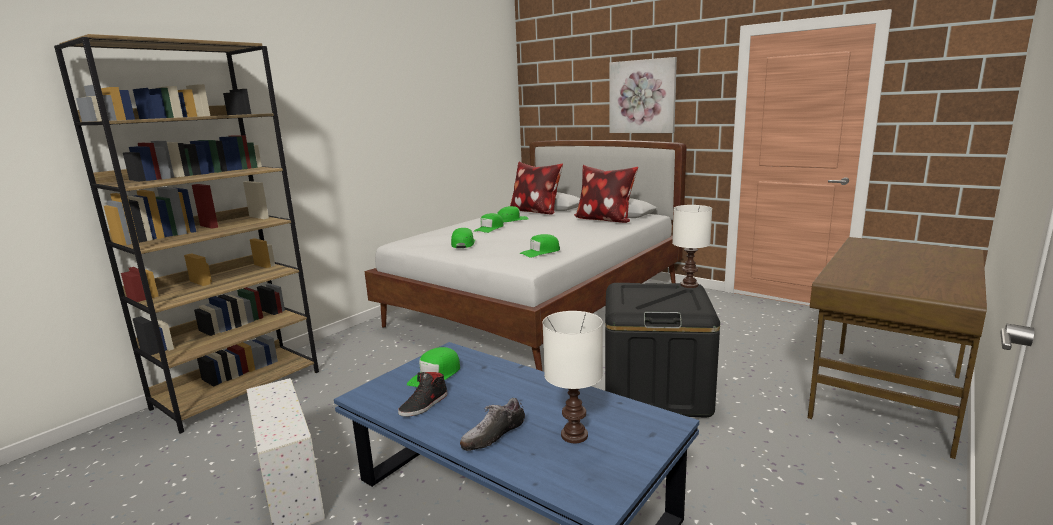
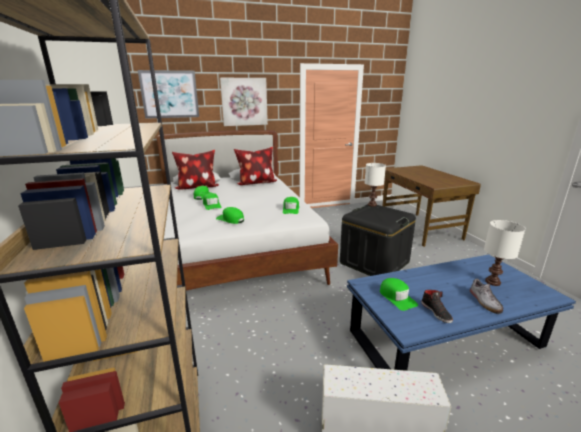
camera: 55 degrees left, 5 degrees up
none -> picture [138,70,199,119]

